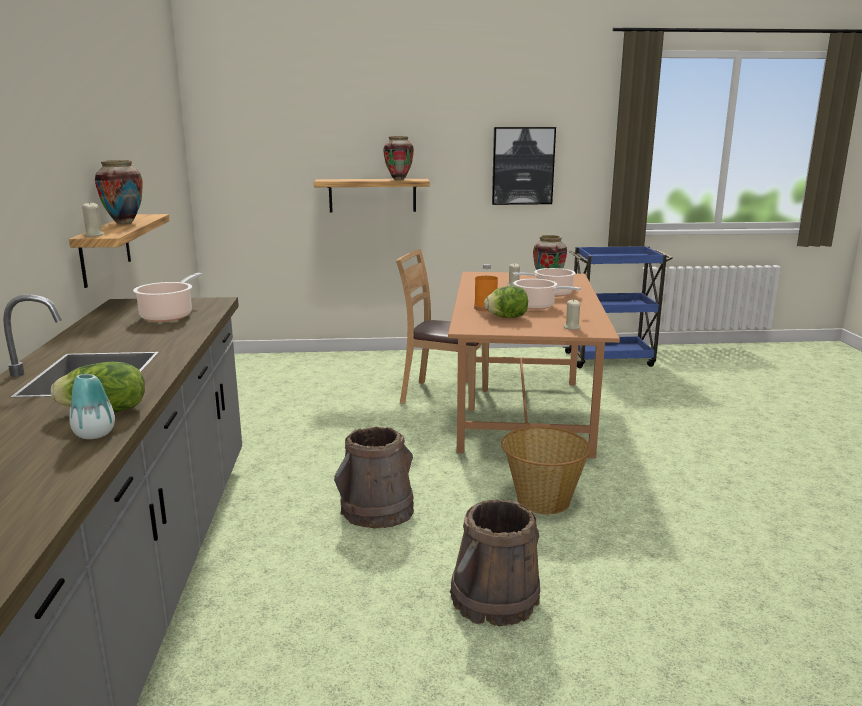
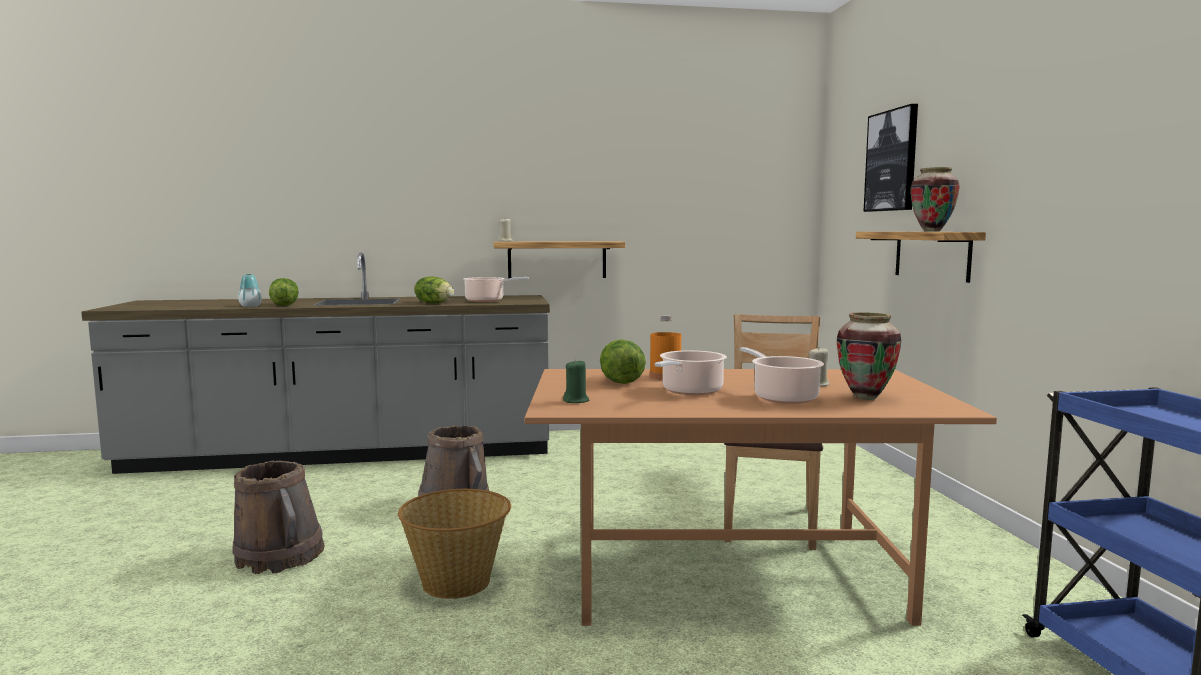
camera: 85 degrees right, 10 degrees down
vase [95,160,143,224] -> none
picture [492,127,556,205] -> picture moved to [863,104,918,212]
beige candle [563,299,580,330] -> green candle [563,360,589,403]
none -> lettuce [414,276,454,303]

